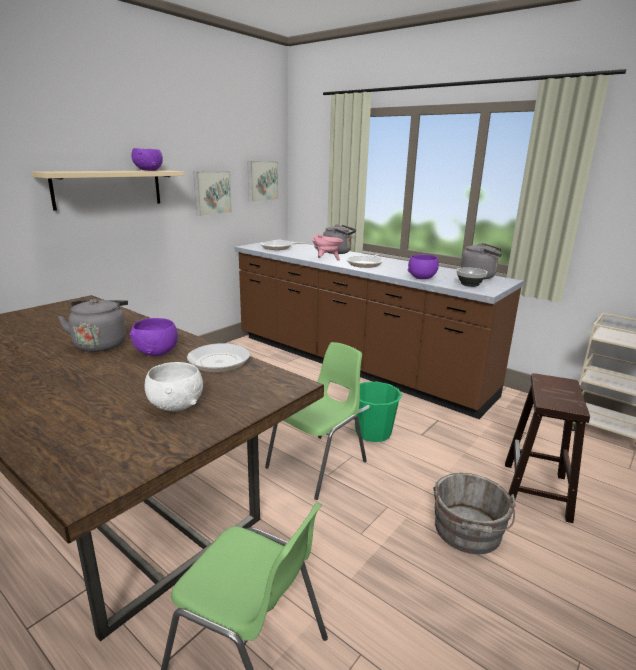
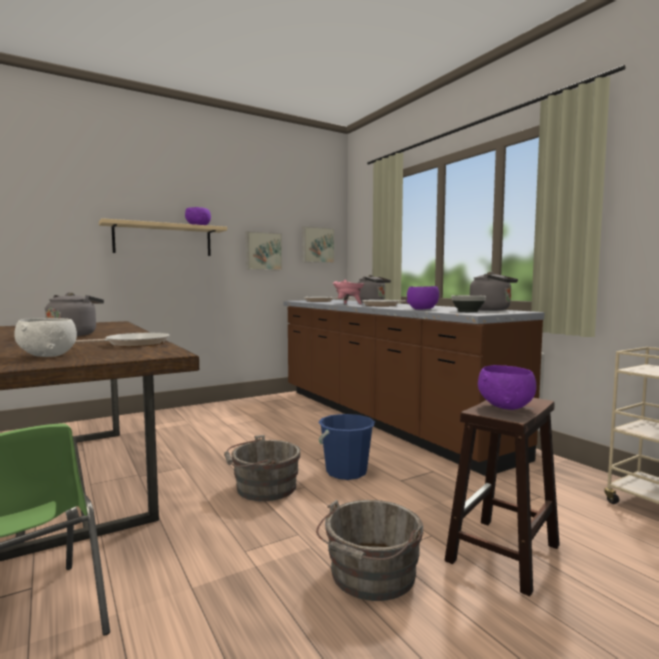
camera: 20 degrees right, 15 degrees down
purple bowl [130,318,178,356] -> purple bowl moved to [478,365,536,410]
green chair [265,342,367,500] -> grey bucket [224,435,300,501]
green bucket [355,382,402,442] -> blue bucket [318,414,375,480]

